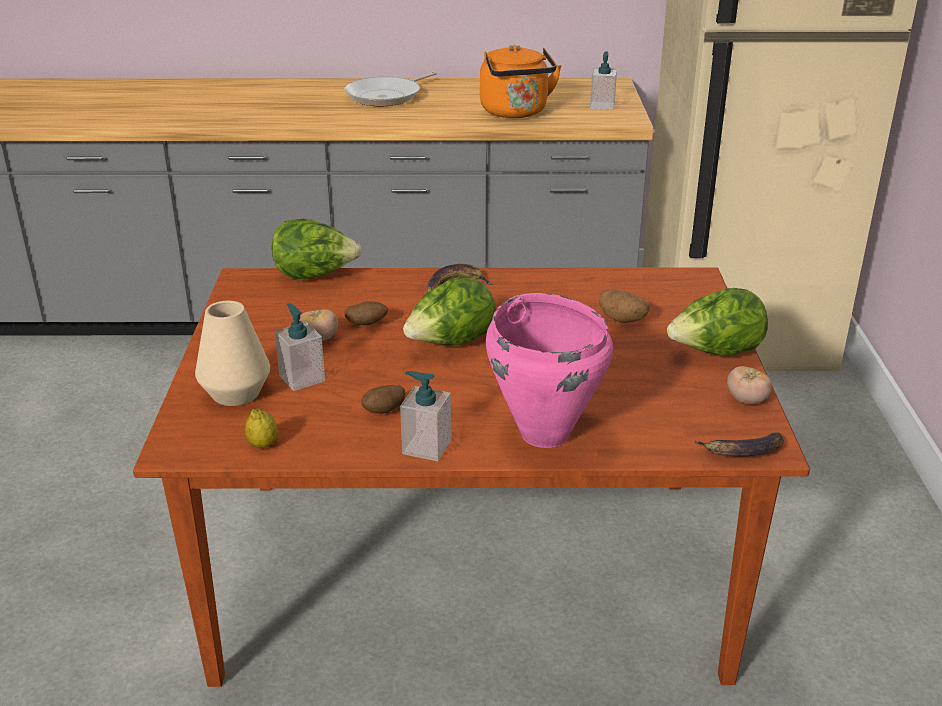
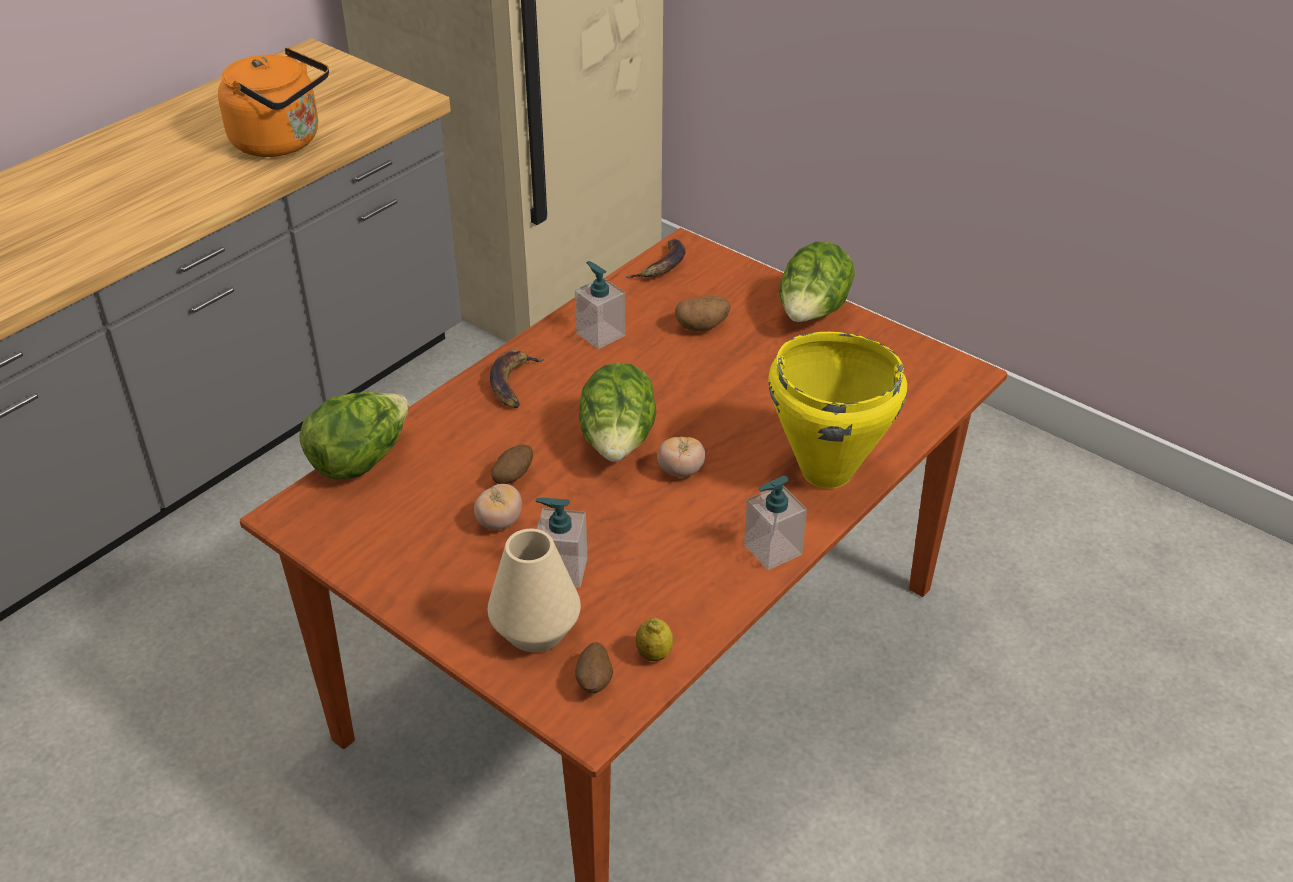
camera: 50 degrees left, 10 degrees up
frying pan [344,72,437,106] -> none
potato [361,385,405,414] -> potato moved to [575,642,613,693]
pink cooking pot [486,293,613,448] -> yellow cooking pot [768,332,907,489]
soap dispenser [590,51,617,110] -> soap dispenser moved to [575,261,626,349]
banana [694,432,784,457] -> banana moved to [626,239,686,278]
tomato [727,366,772,404] -> tomato moved to [657,436,705,477]

